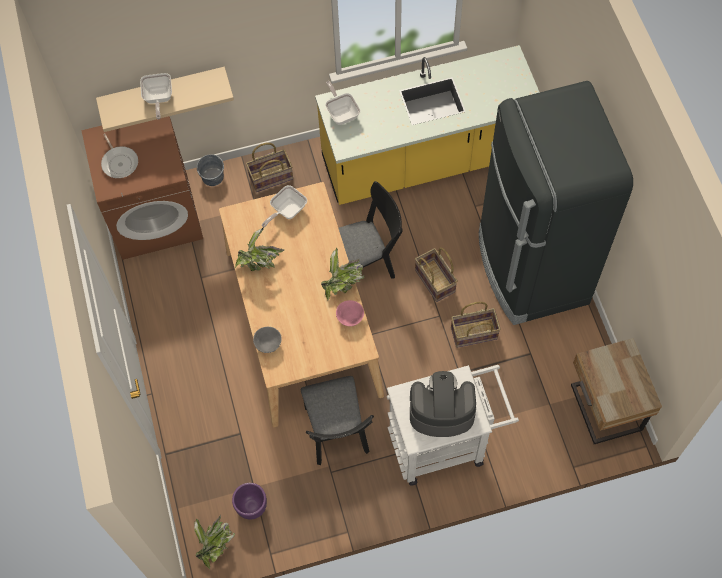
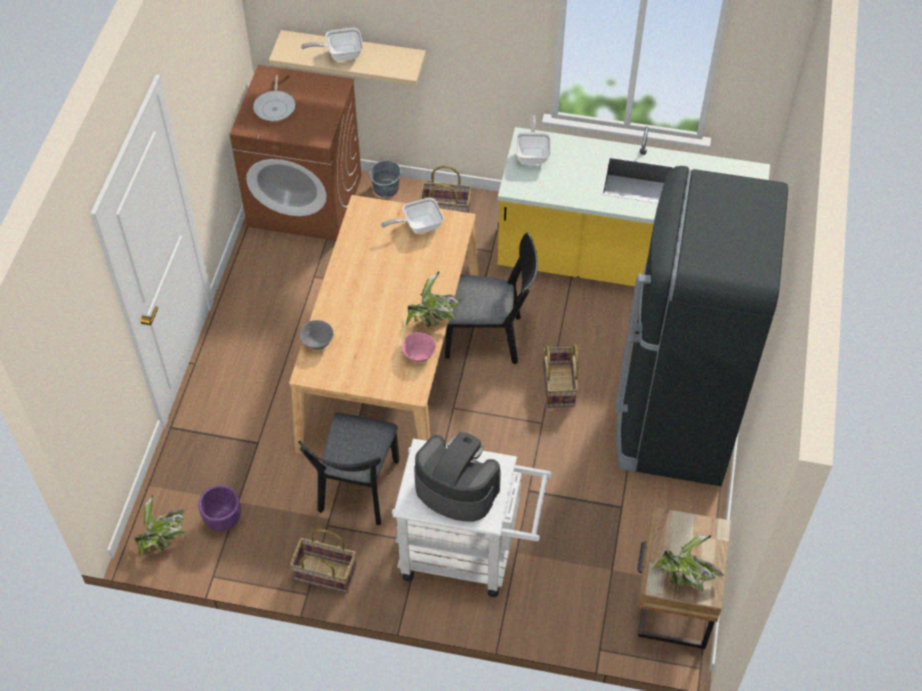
camera: 25 degrees right, 10 degrees down
frying pan [140,73,172,120] -> frying pan turned 60 degrees clockwise [301,28,363,61]
potted plant [234,227,284,271] -> potted plant moved to [651,535,724,591]
basket [451,302,501,348] -> basket moved to [290,529,357,593]

